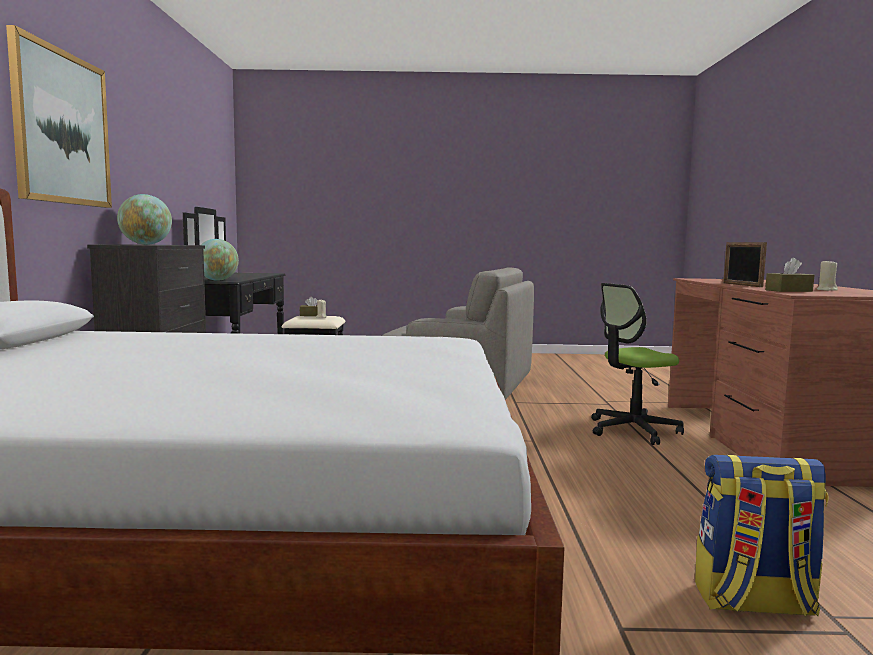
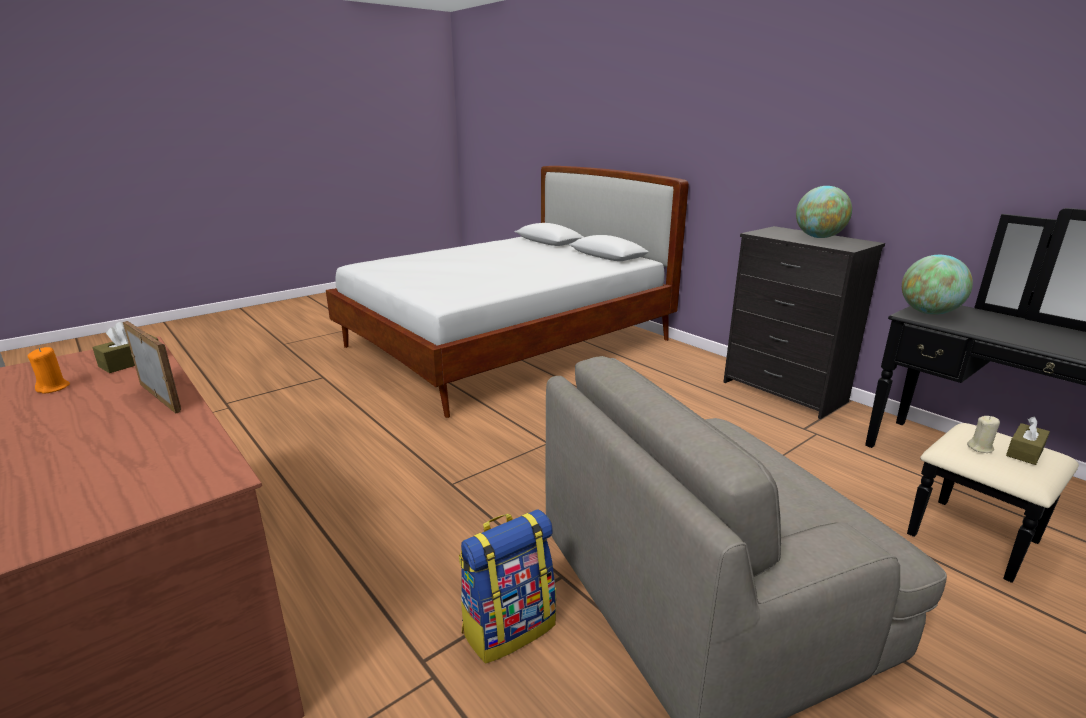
camera: 140 degrees right, 15 degrees up
picture [6,25,112,208] -> none
office chair [591,283,684,445] -> none
backpack [695,455,829,617] -> backpack moved to [459,509,556,664]
beige candle [817,259,838,291] -> orange candle [28,347,70,394]

